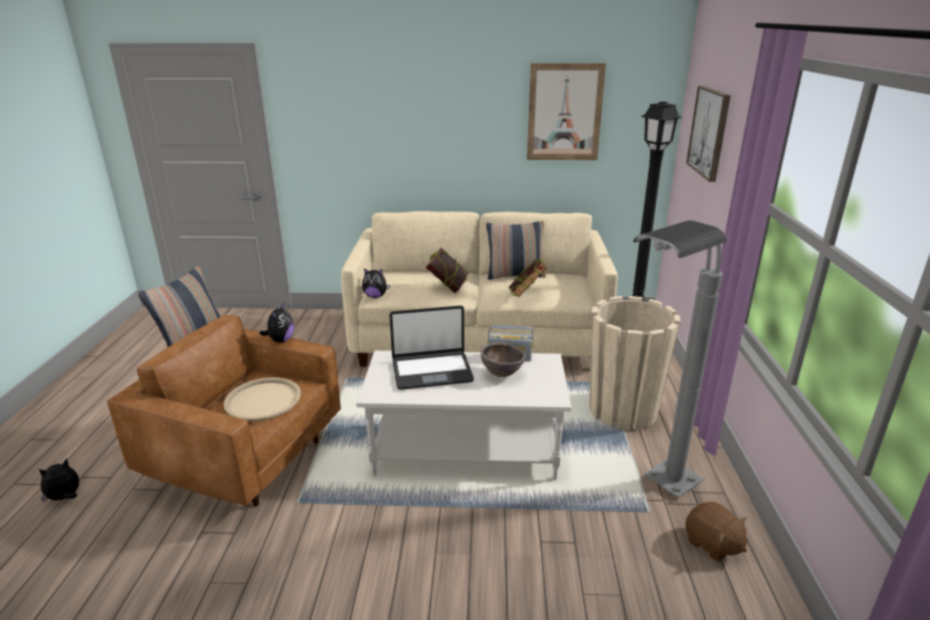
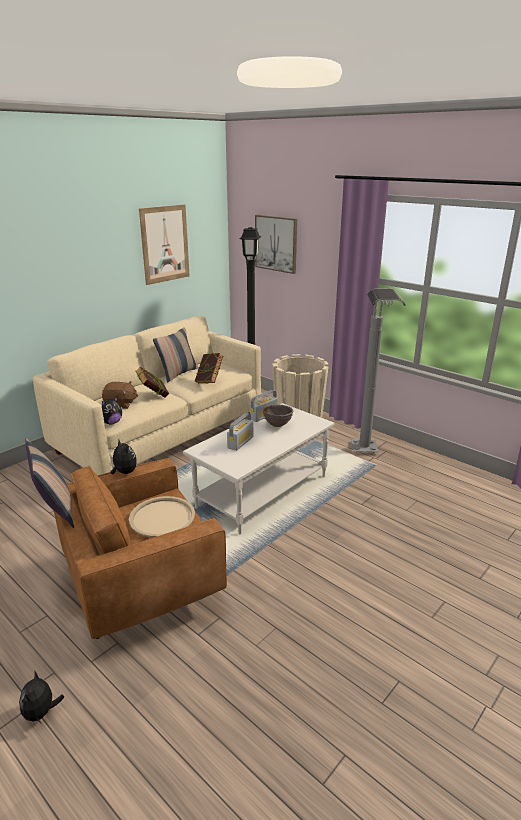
camera: 50 degrees left, 0 degrees up
laptop [389,306,474,390] -> radio [227,413,253,451]
brown plush toy [685,502,747,562] -> brown plush toy moved to [102,381,138,409]

